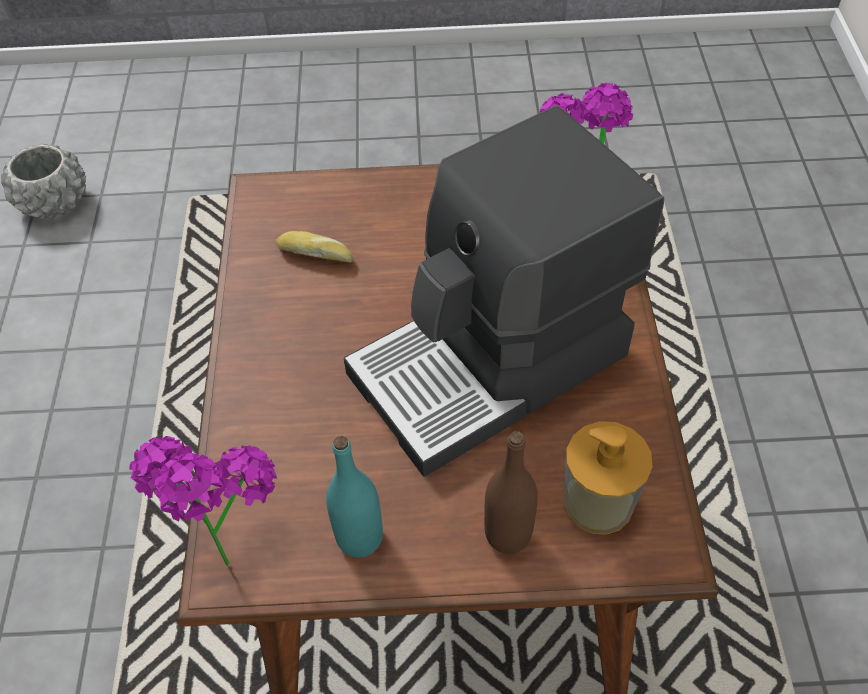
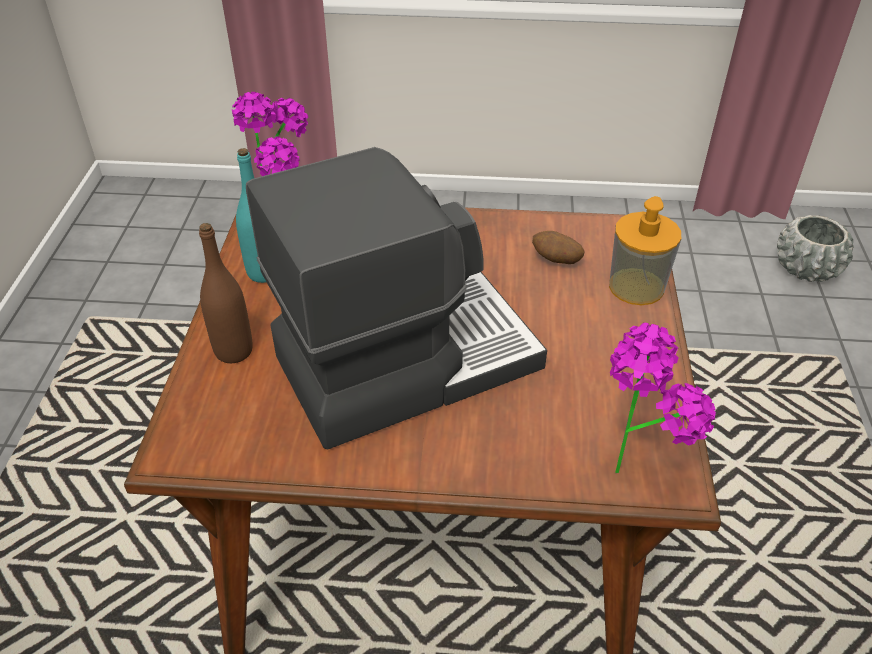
camera: 95 degrees right, 10 degrees down
bread [276,231,353,263] -> potato [532,231,585,264]
coffee machine [344,106,664,477] -> coffee machine turned 90 degrees clockwise [246,147,547,449]
soap dispenser [564,421,652,535] -> soap dispenser moved to [609,196,681,305]

